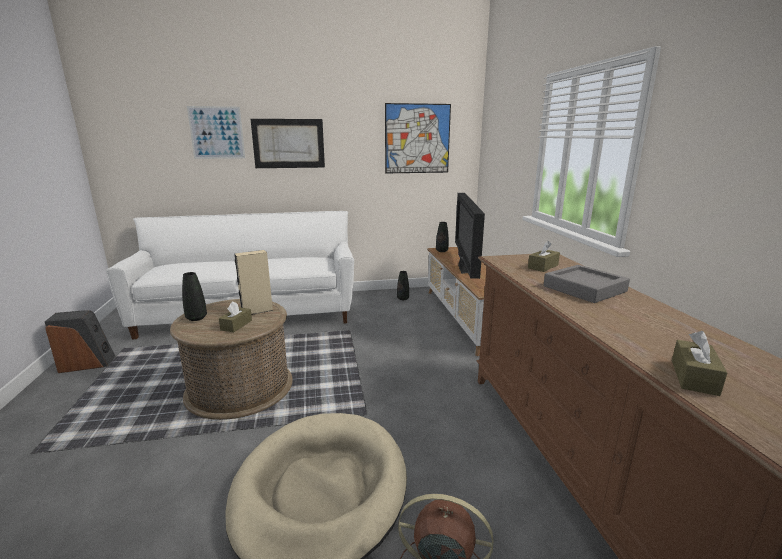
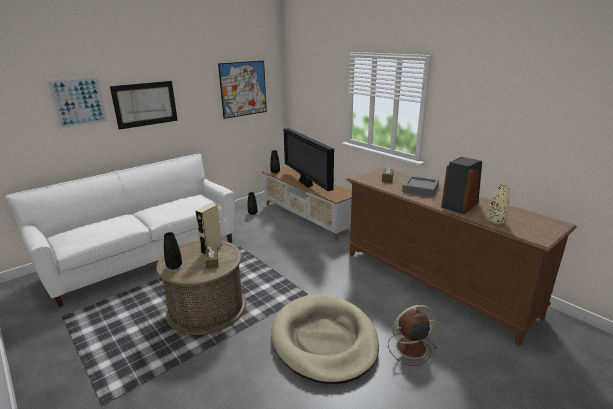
camera: 30 degrees left, 5 degrees up
speaker [45,310,115,373] -> speaker moved to [441,157,482,214]
brown tissue box [672,331,727,396] -> beige vase [488,184,509,224]

